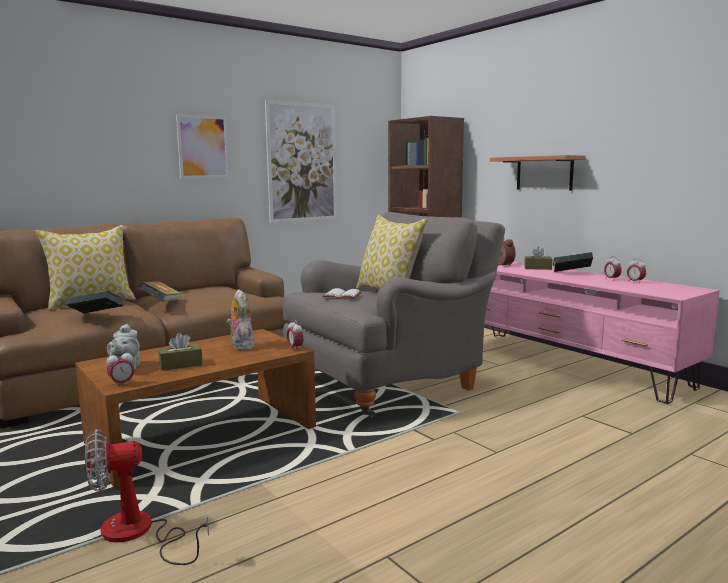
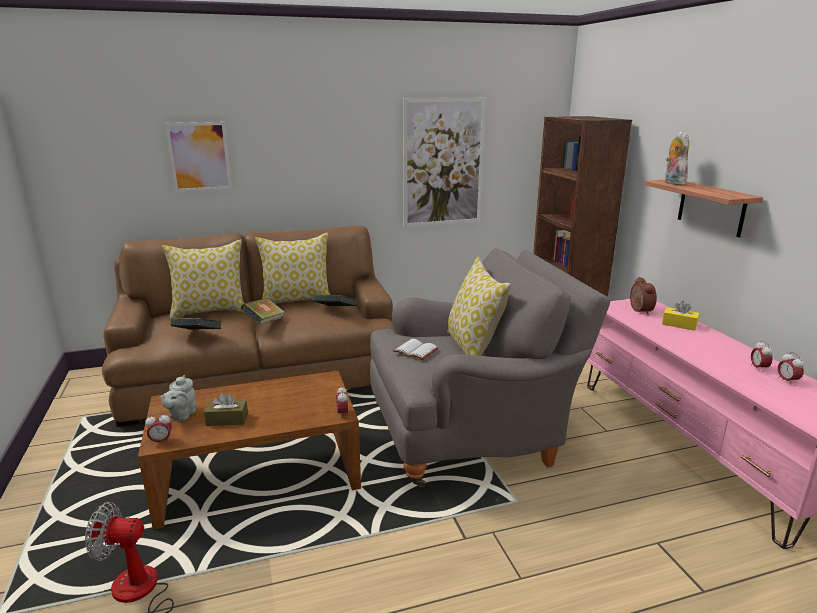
camera: 20 degrees right, 10 degrees up
picture [176,114,229,179] -> picture moved to [165,122,232,192]
plush toy [227,289,255,350] -> plush toy moved to [665,131,689,185]
brown tissue box [524,247,552,270] -> yellow tissue box [662,301,699,331]
book [553,252,593,272] -> book moved to [313,294,357,306]
none -> pillow [255,233,330,304]

